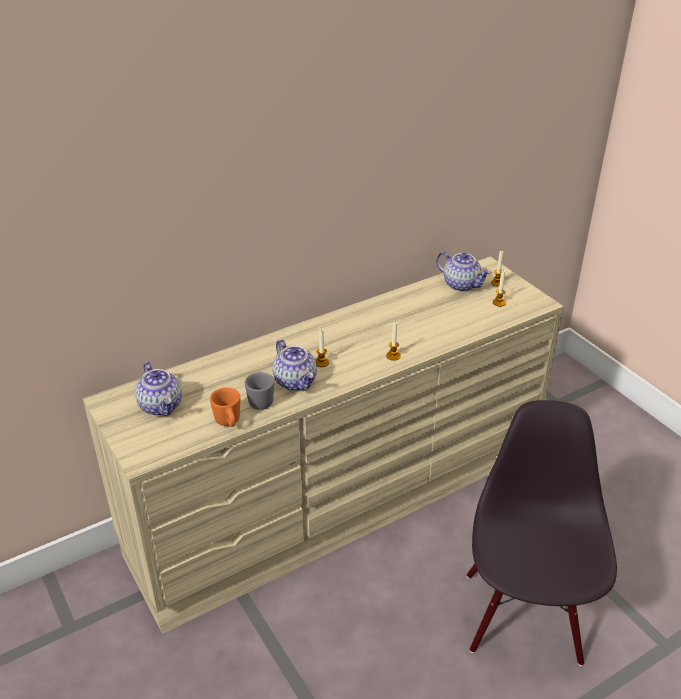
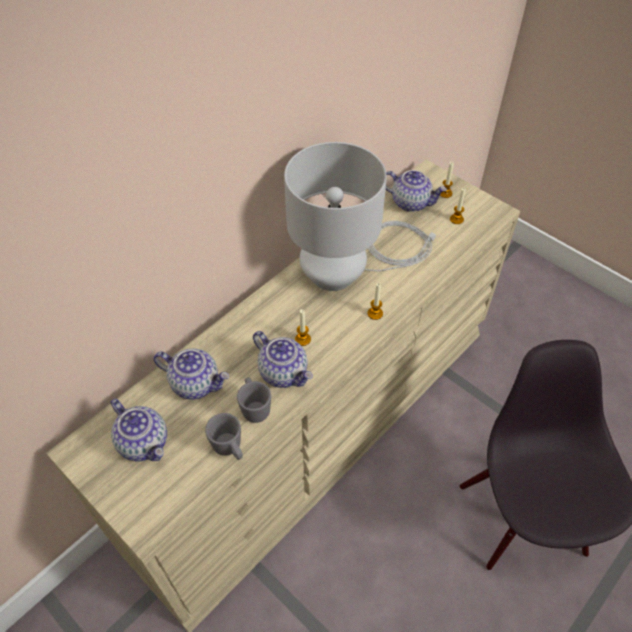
camera: 15 degrees left, 15 degrees up
orange mug [210,387,240,427] -> grey mug [205,413,243,460]
none -> teapot [154,348,229,400]
none -> white table lamp [284,142,436,291]

